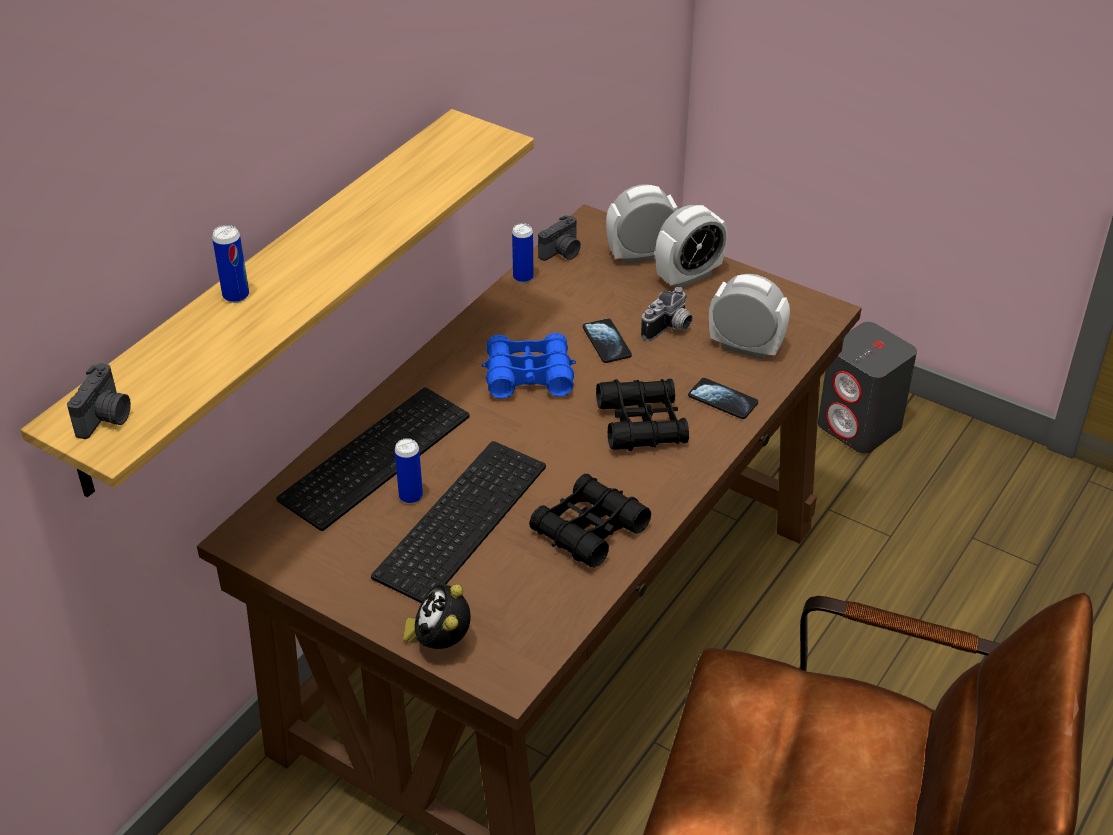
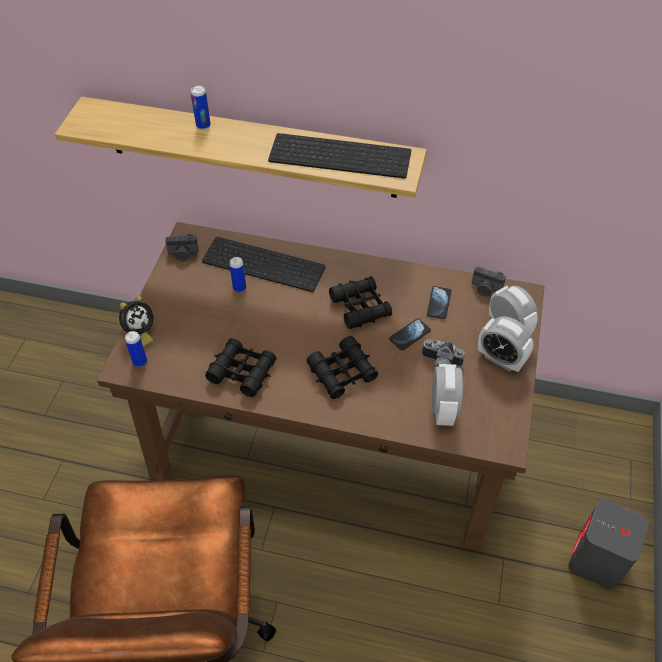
camera: 70 degrees right, 10 degrees up
camera [67,363,131,439] -> camera moved to [165,234,199,261]
keyboard [371,441,546,603] -> keyboard moved to [268,133,411,179]
alarm clock [403,584,471,649] -> alarm clock turned 150 degrees clockwise [119,296,153,346]
blue binoculars [482,333,576,398] -> black binoculars [329,276,392,329]
can [512,223,534,283] -> can moved to [125,331,147,367]
phone [688,378,758,419] -> phone moved to [427,286,452,319]

